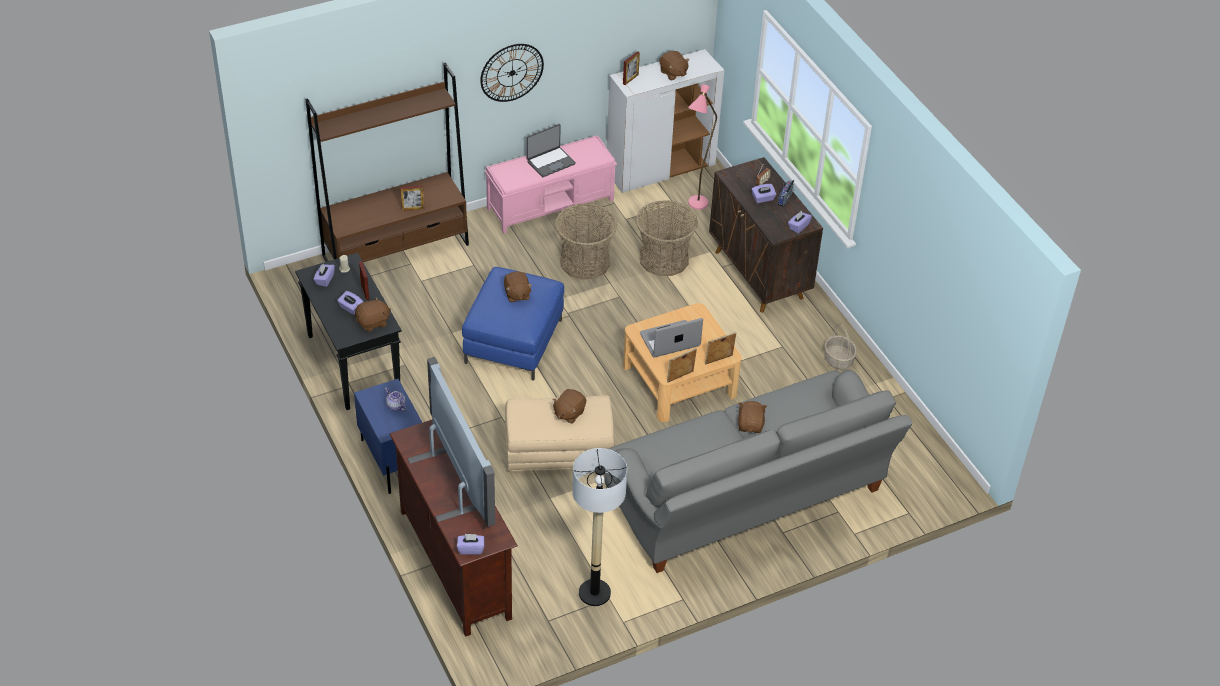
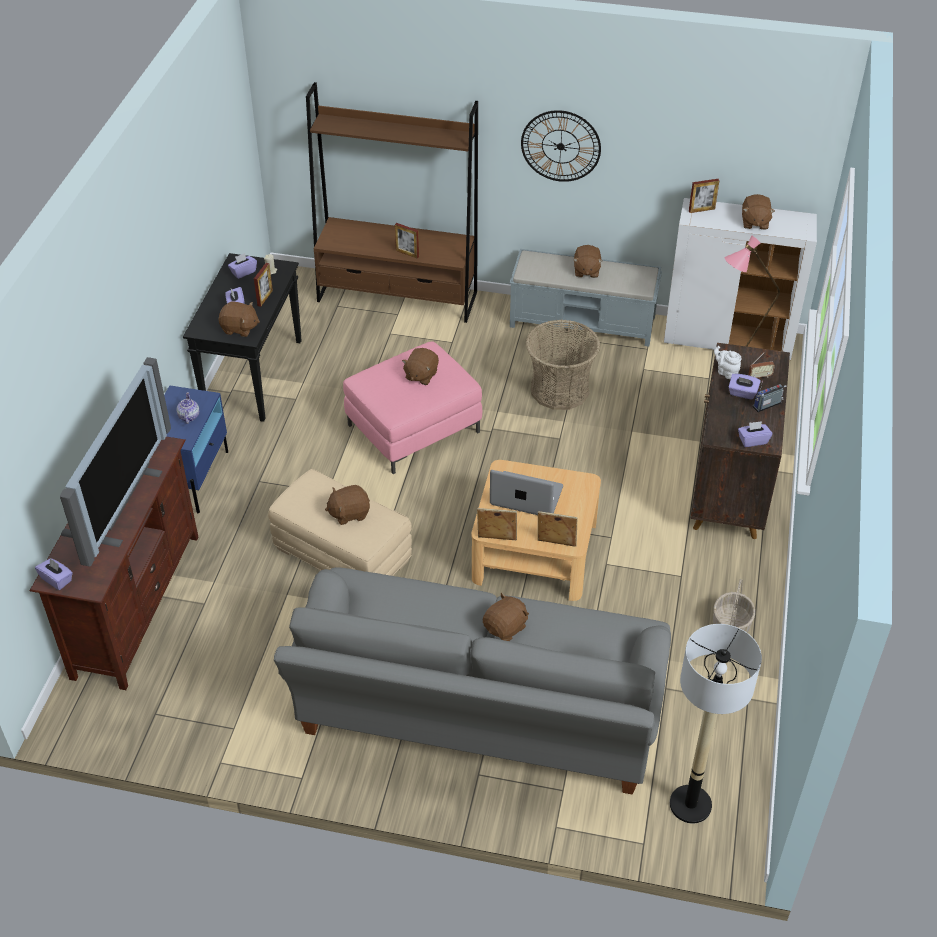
camera: 40 degrees right, 0 degrees up
blue ottoman [462,267,564,381] -> pink ottoman [343,341,482,474]
pink bench [485,135,617,234] -> grey bench [509,249,662,346]
laptop [526,124,576,177] -> brown plush toy [573,245,603,278]
floor lamp [572,448,627,606] -> floor lamp moved to [670,624,762,823]
basket [636,200,698,276] -> none
none -> white teapot [714,346,741,379]

